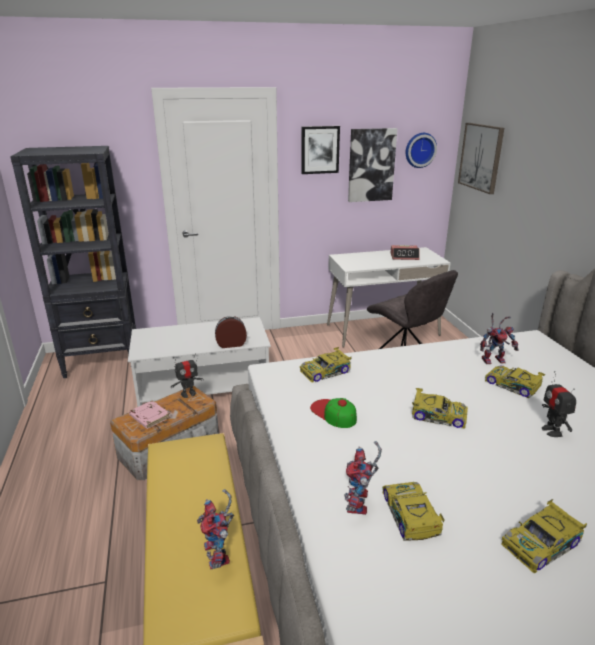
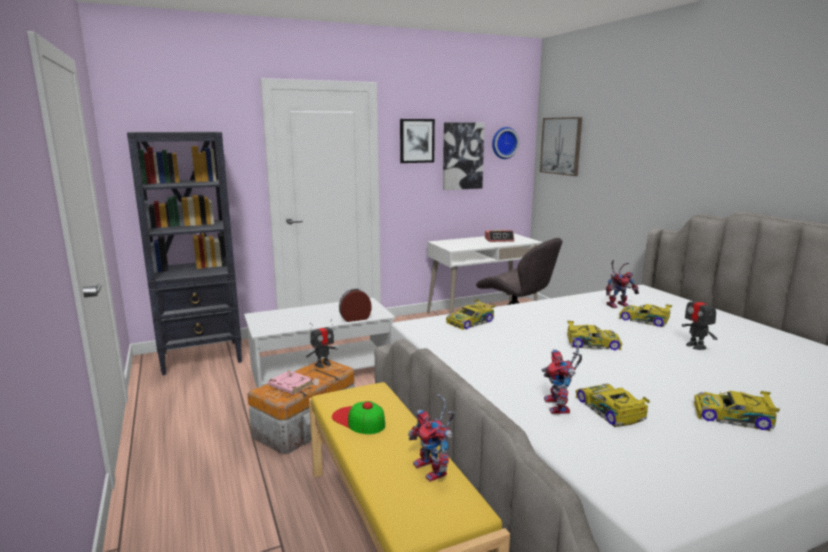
camera: 10 degrees left, 10 degrees down
cap [310,398,357,428] -> cap moved to [332,401,385,434]
toy car [501,499,587,573] -> toy car turned 60 degrees clockwise [694,390,780,431]

